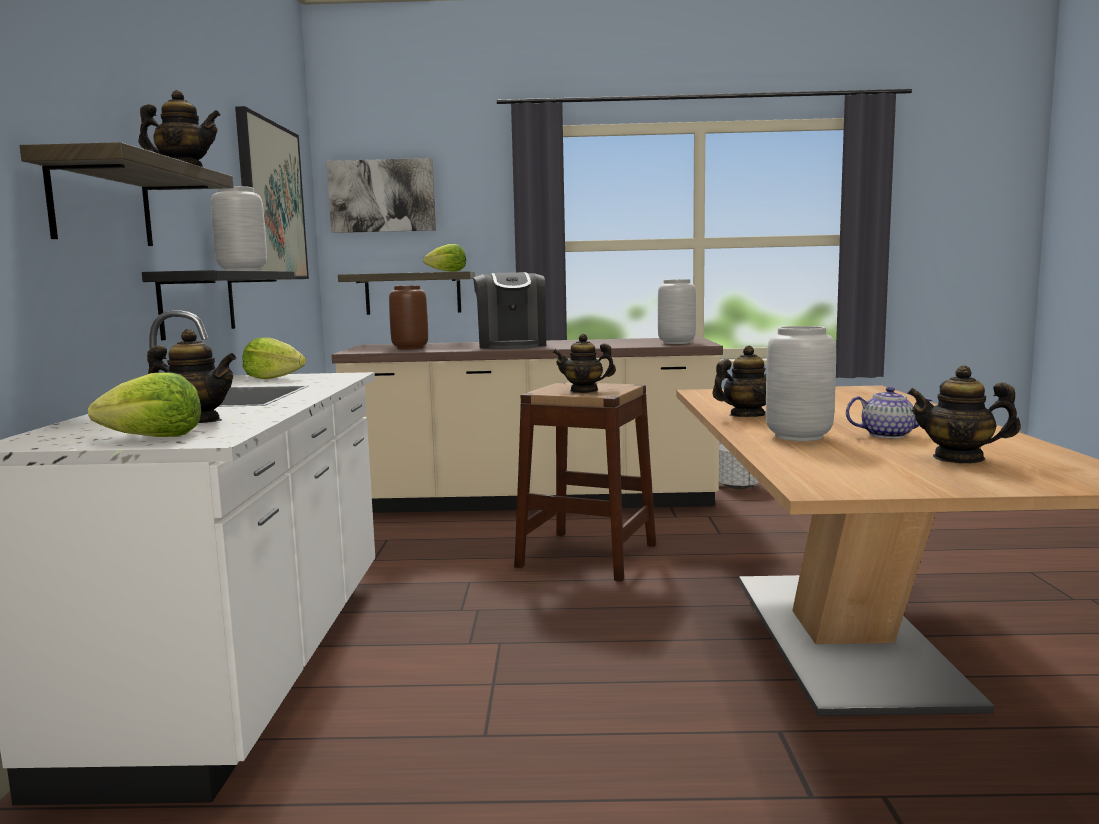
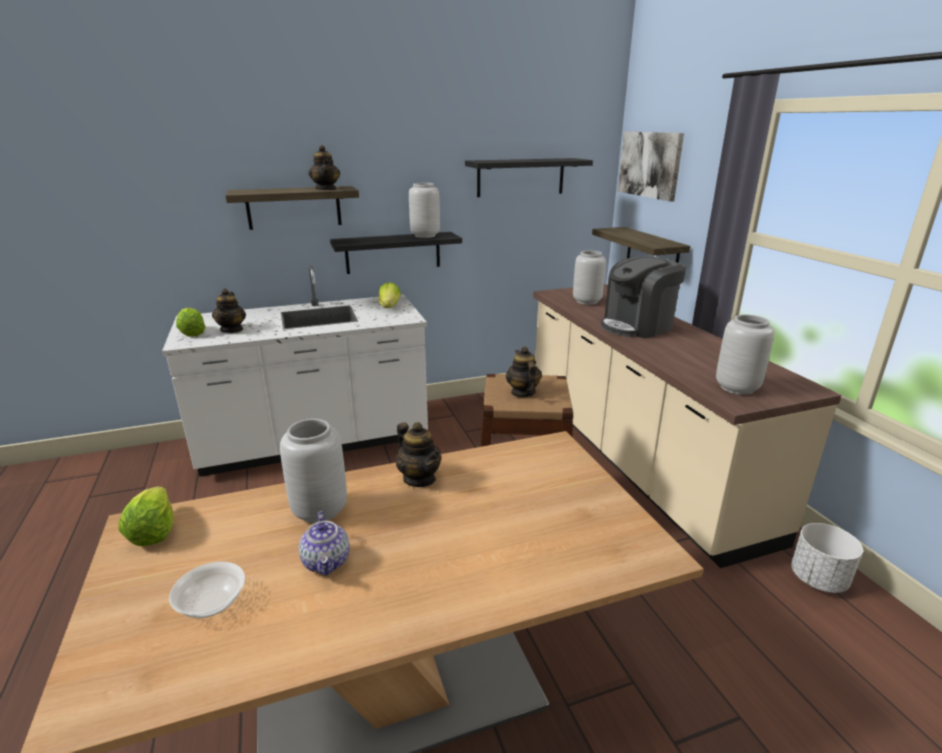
camera: 70 degrees right, 15 degrees up
picture [235,106,309,279] -> black shelf [465,158,593,197]
brown vase [389,285,428,349] -> grey vase [573,251,606,305]
lettuce [423,244,466,272] -> lettuce moved to [118,487,174,546]
teapot [907,365,1021,464] -> bowl [169,562,245,618]

